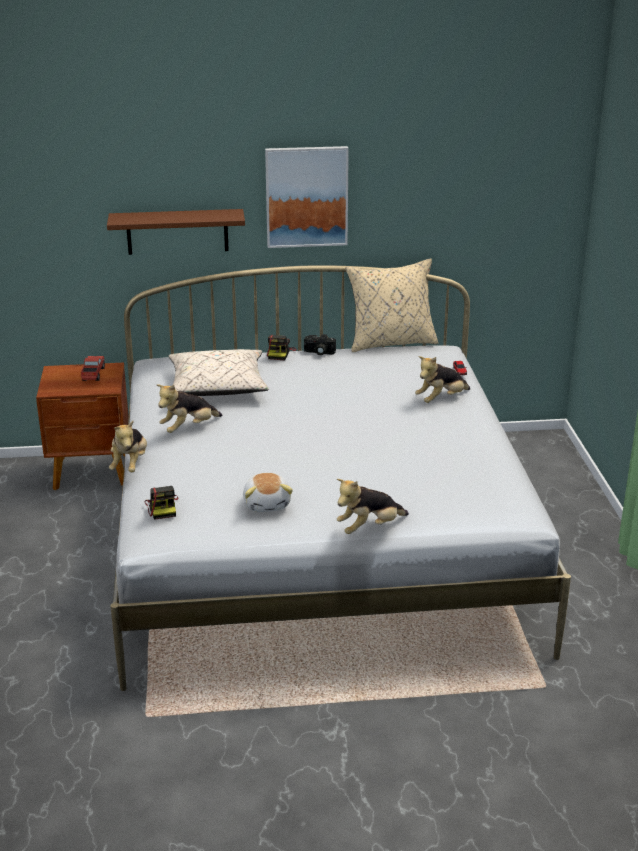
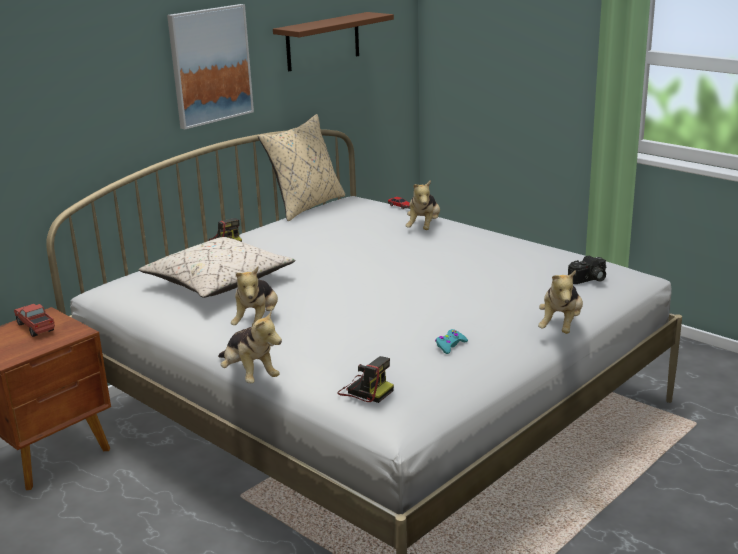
camera: 40 degrees left, 5 degrees down
brown shelf [107,209,245,255] -> brown shelf moved to [273,12,394,71]
plush toy [243,473,293,512] -> turquoise game controller [435,329,468,354]
camera [304,334,336,355] -> camera moved to [568,256,606,284]

